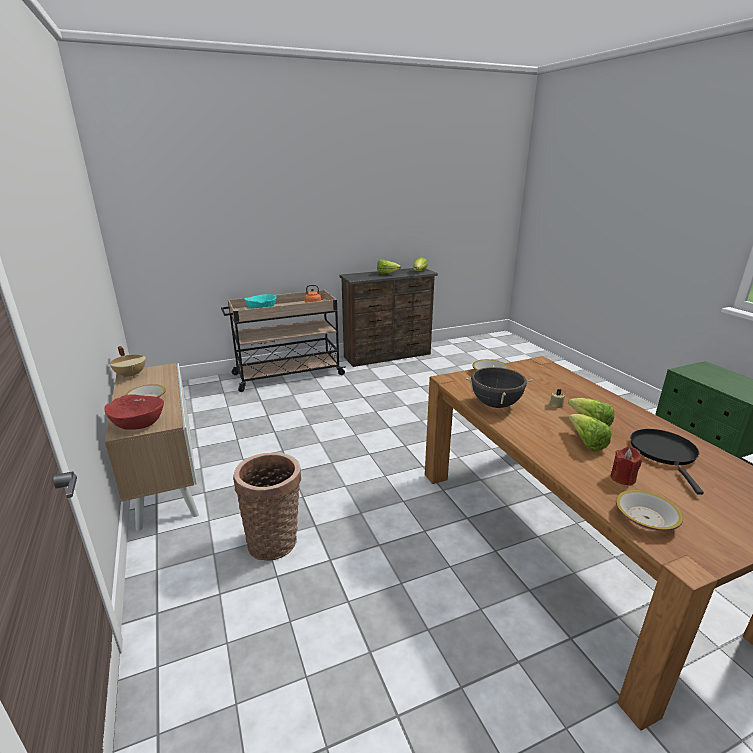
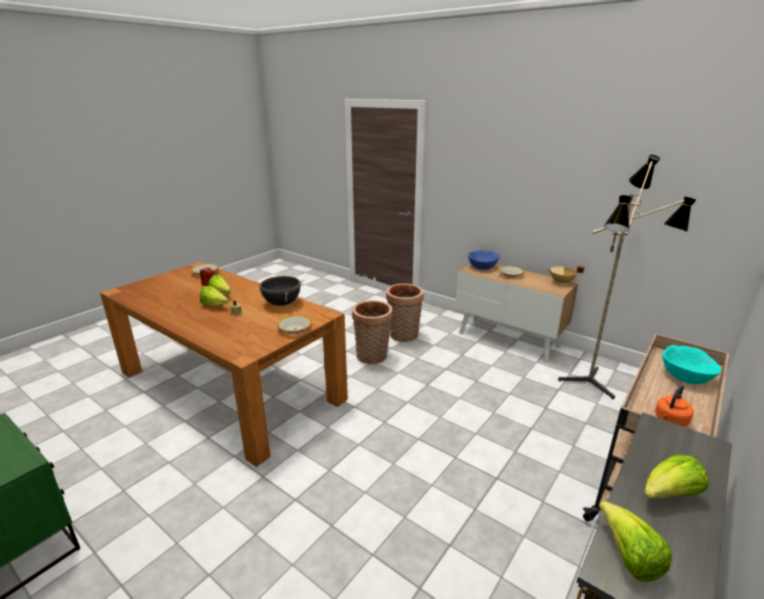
camera: 150 degrees right, 0 degrees up
red bowl [104,394,164,430] -> blue bowl [468,250,500,269]
black frying pan [630,429,704,495] -> none
none -> basket [352,300,393,364]
none -> floor lamp [558,155,696,399]

